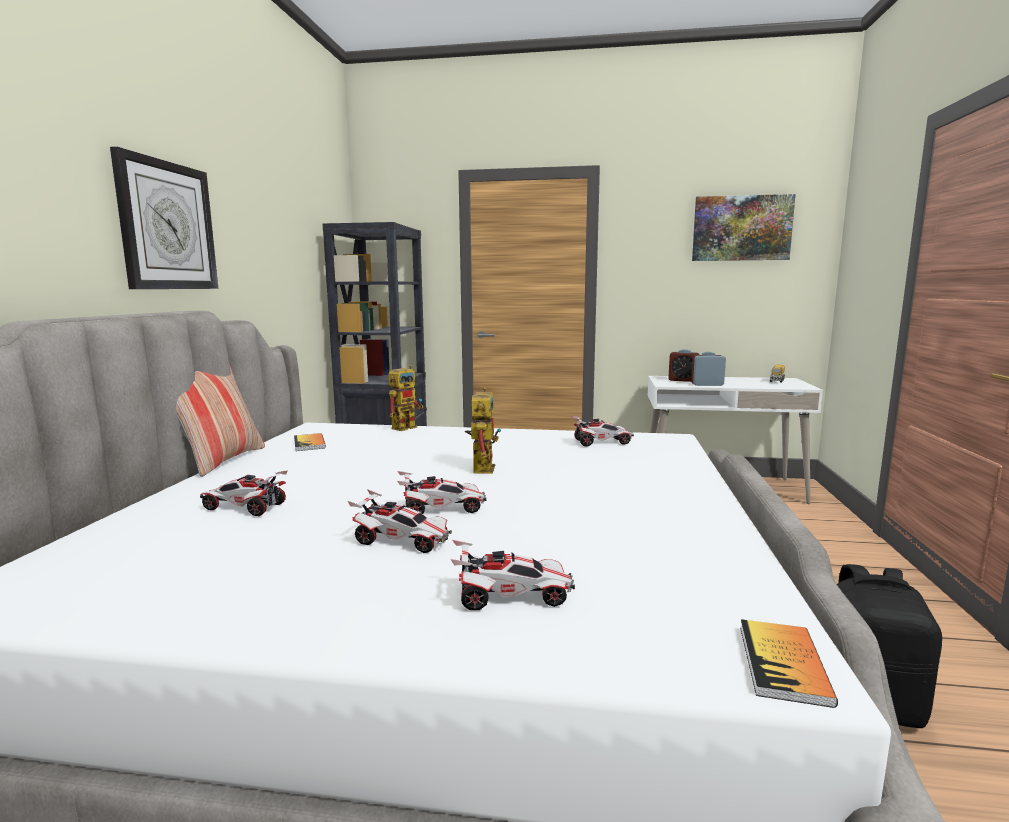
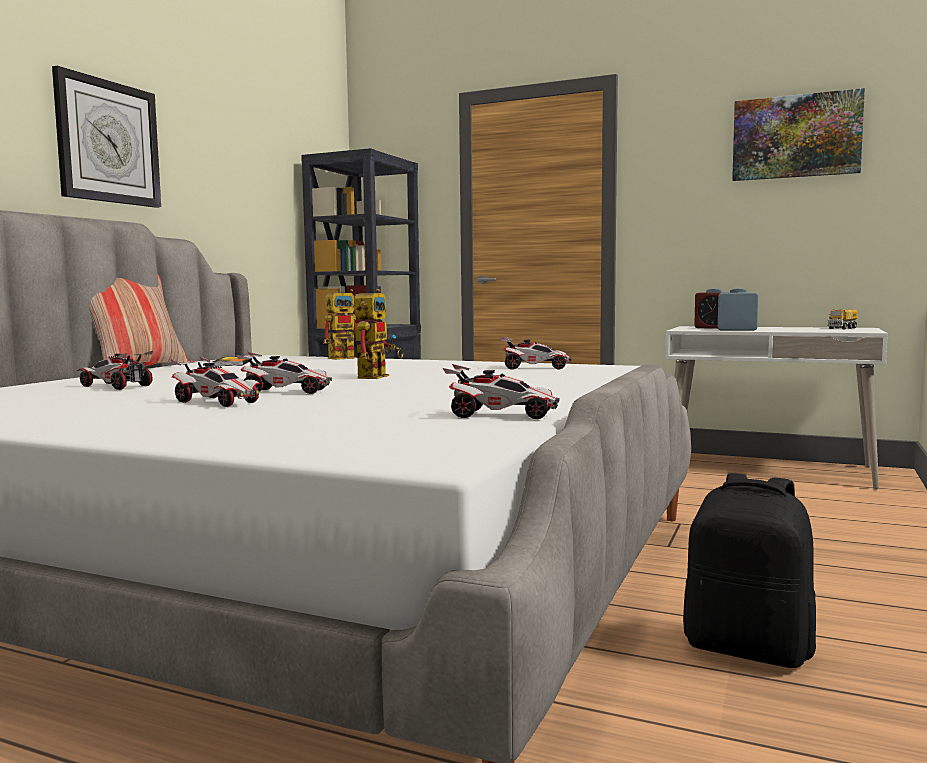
camera: 15 degrees right, 5 degrees down
toy car [450,540,575,610] -> toy car moved to [443,364,560,419]
book [740,619,838,708] -> none

